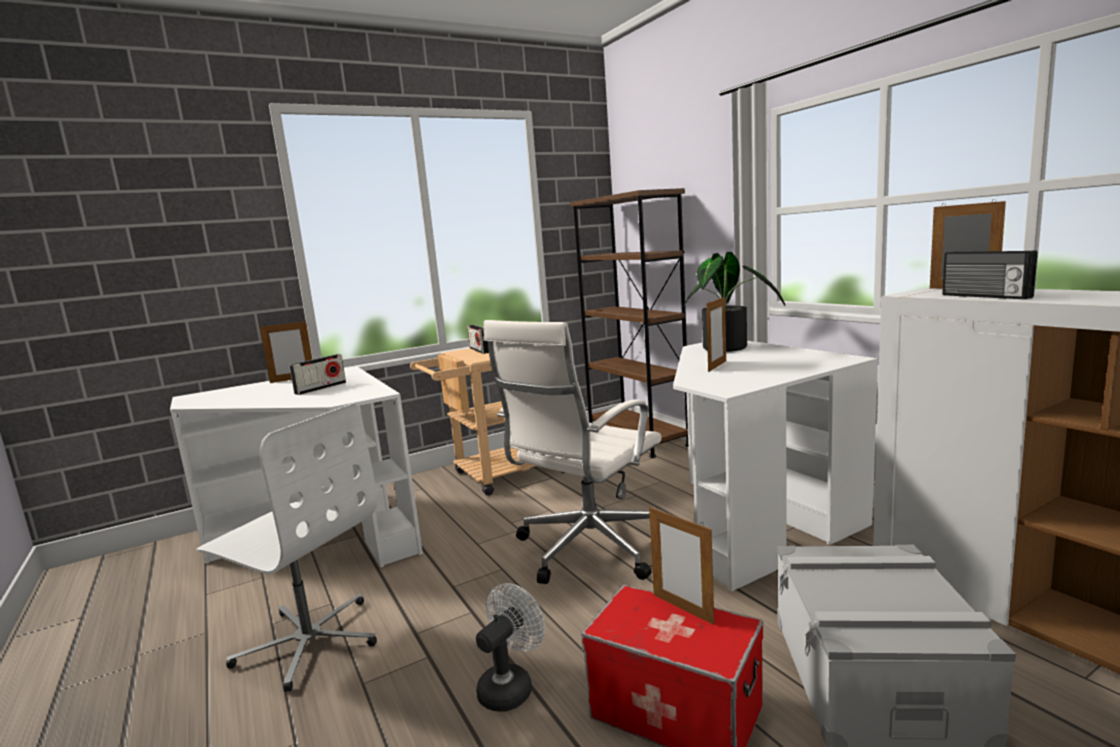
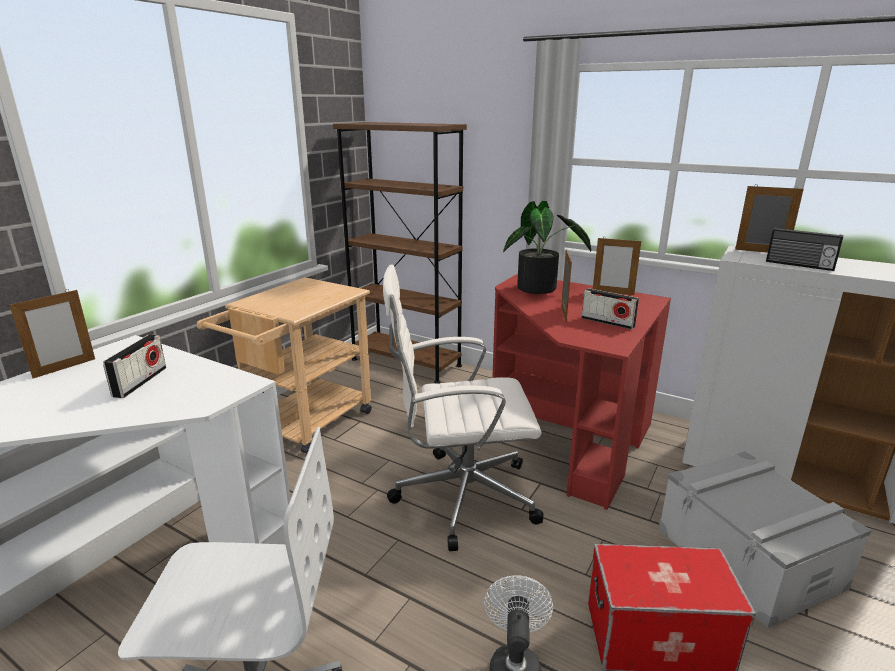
camera: 30 degrees left, 10 degrees up
radio [467,325,489,354] -> radio moved to [582,288,639,329]
white office chair [483,320,662,584] -> white office chair turned 75 degrees clockwise [383,264,543,551]
picture frame [649,507,714,625] -> picture frame moved to [593,236,641,295]
white desk [673,341,878,591] -> red desk [492,274,671,510]

